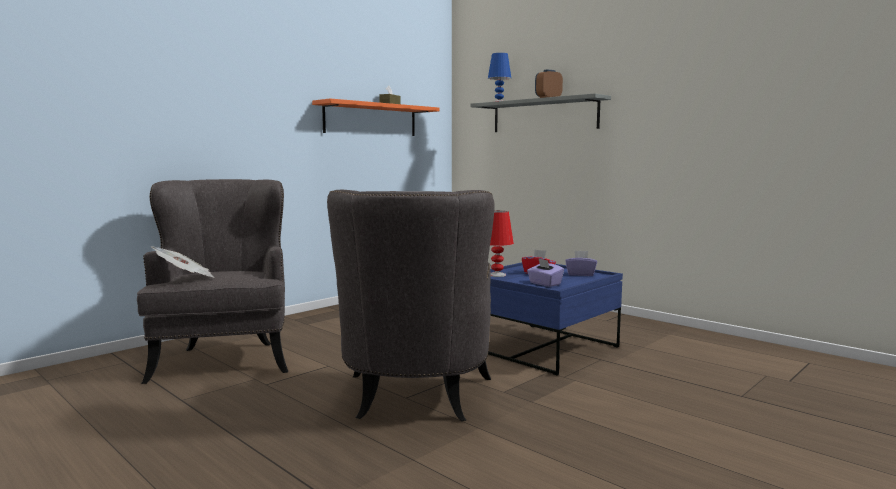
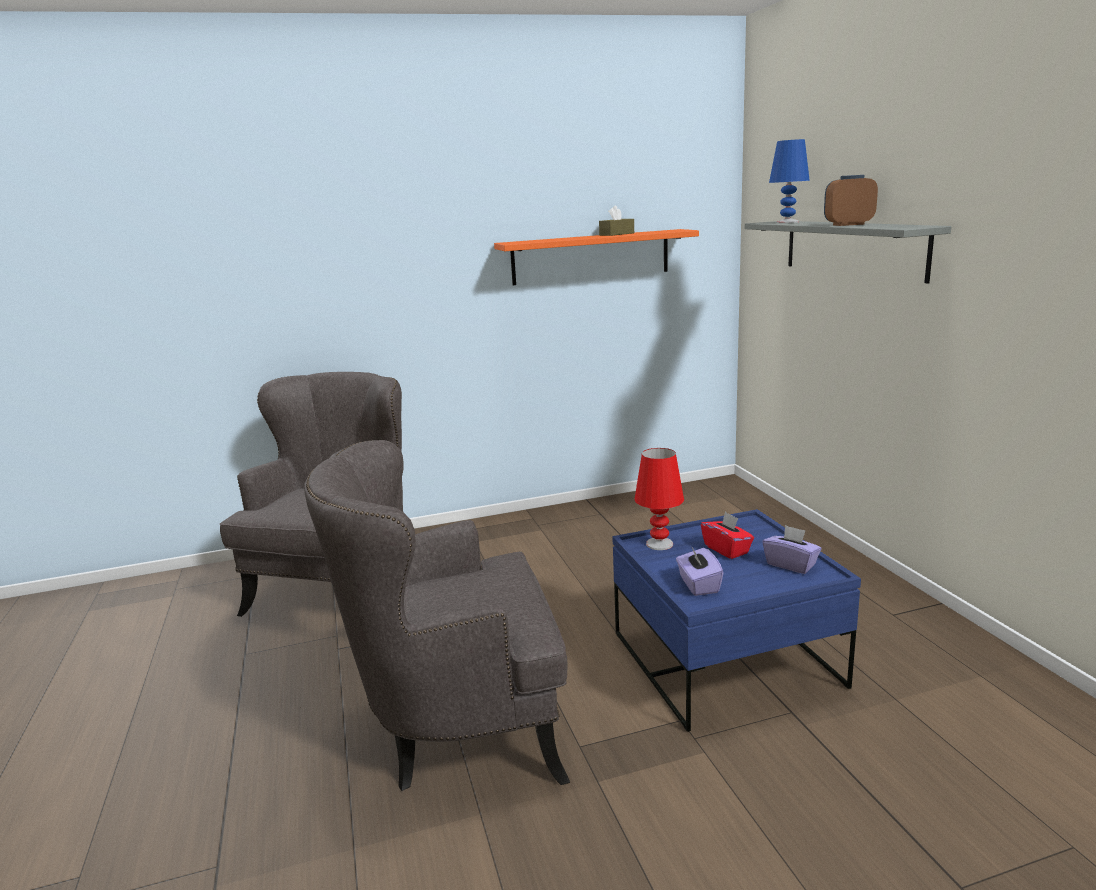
camera: 30 degrees right, 10 degrees up
newspaper [151,246,215,278] -> none
grey armchair [327,190,495,421] -> grey armchair turned 45 degrees clockwise [304,440,570,791]

